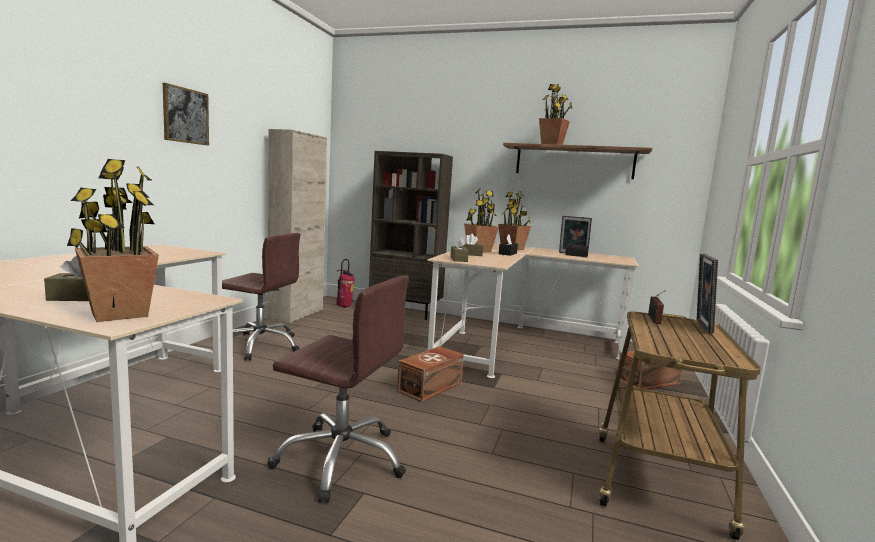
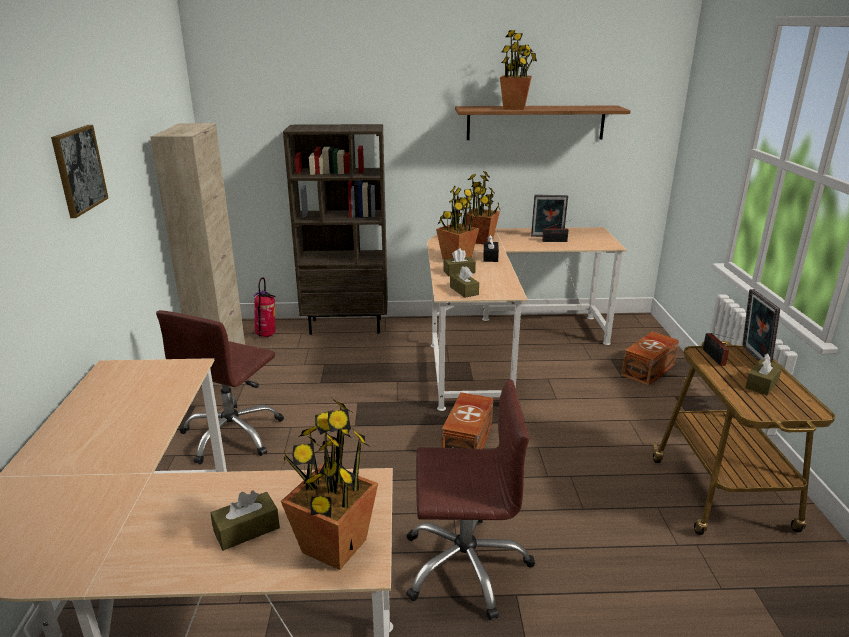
camera: 20 degrees left, 15 degrees up
brown office chair [222,233,300,361] -> brown office chair turned 120 degrees clockwise [156,310,284,464]
none -> brown tissue box [745,353,783,395]

